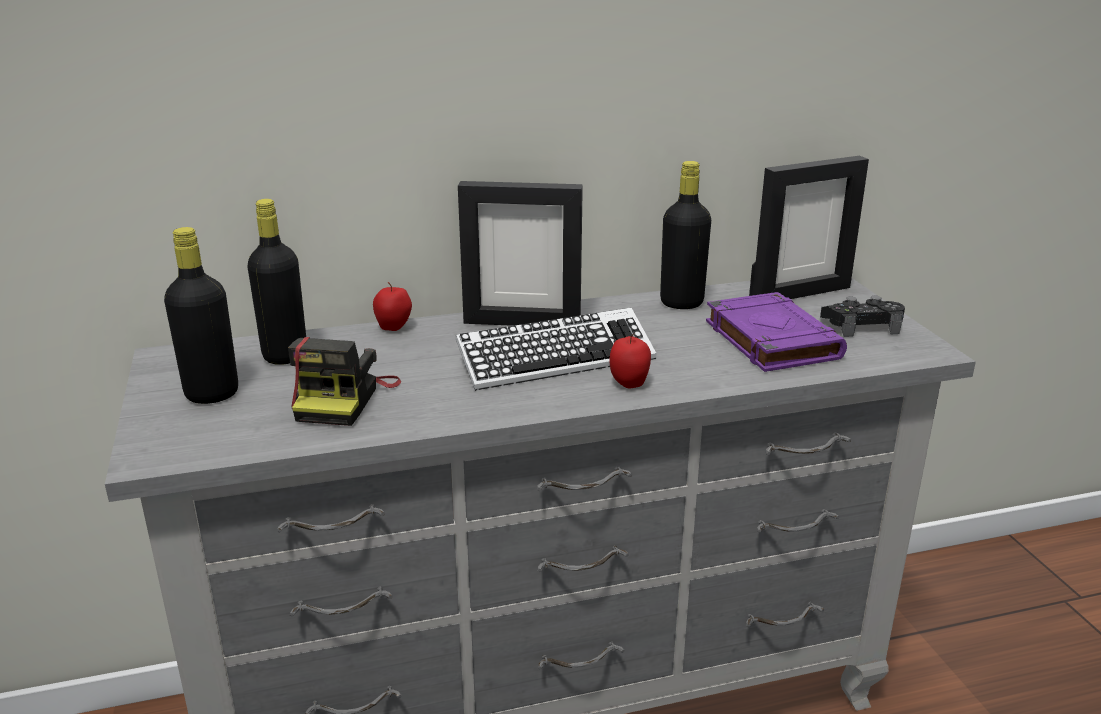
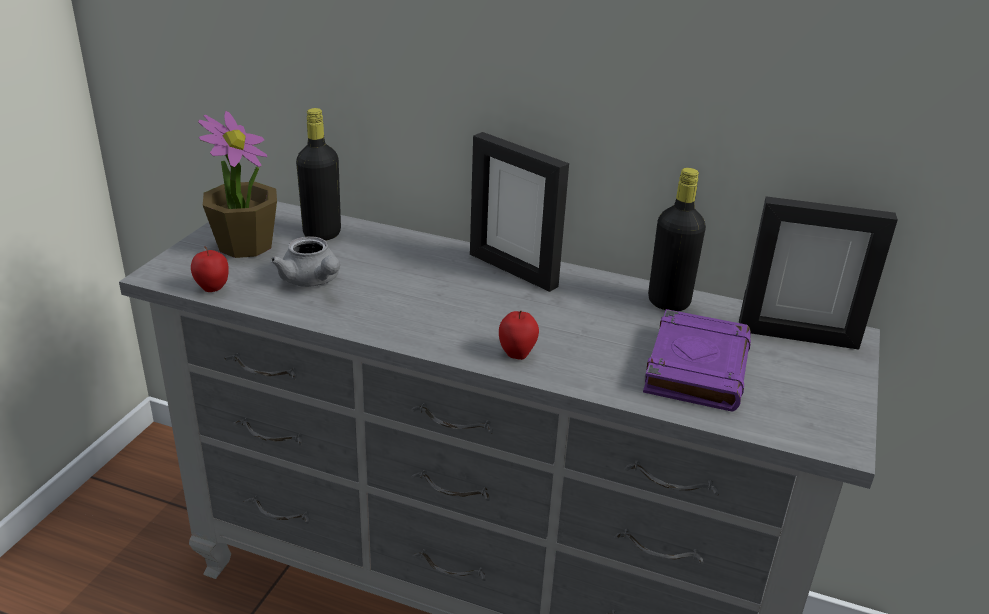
camera: 35 degrees right, 5 degrees up
black bottle [164,227,238,404] -> potted plant [198,111,277,258]
camera [288,337,401,426] -> grey teapot [271,237,340,287]
apple [373,282,412,331] -> apple moved to [191,246,229,292]
keyboard [456,308,656,391] -> none
black game controller [820,295,905,337] -> none

